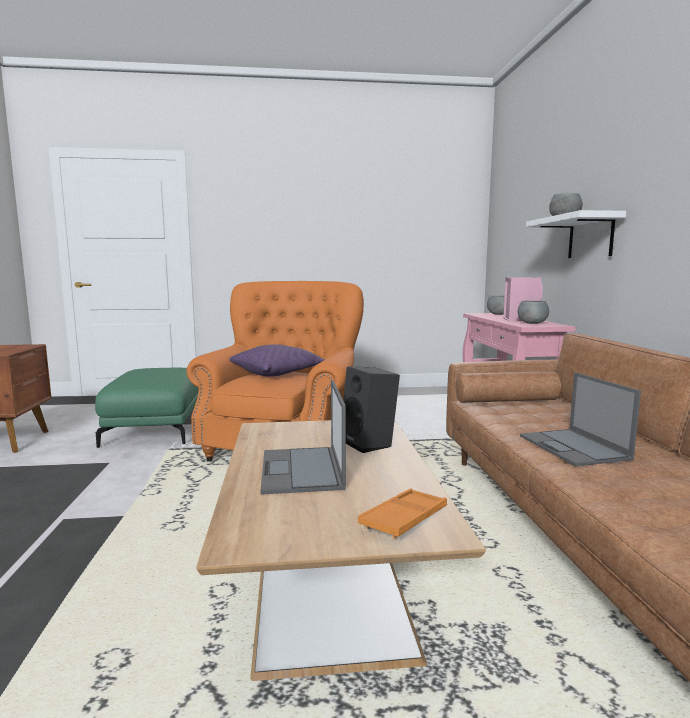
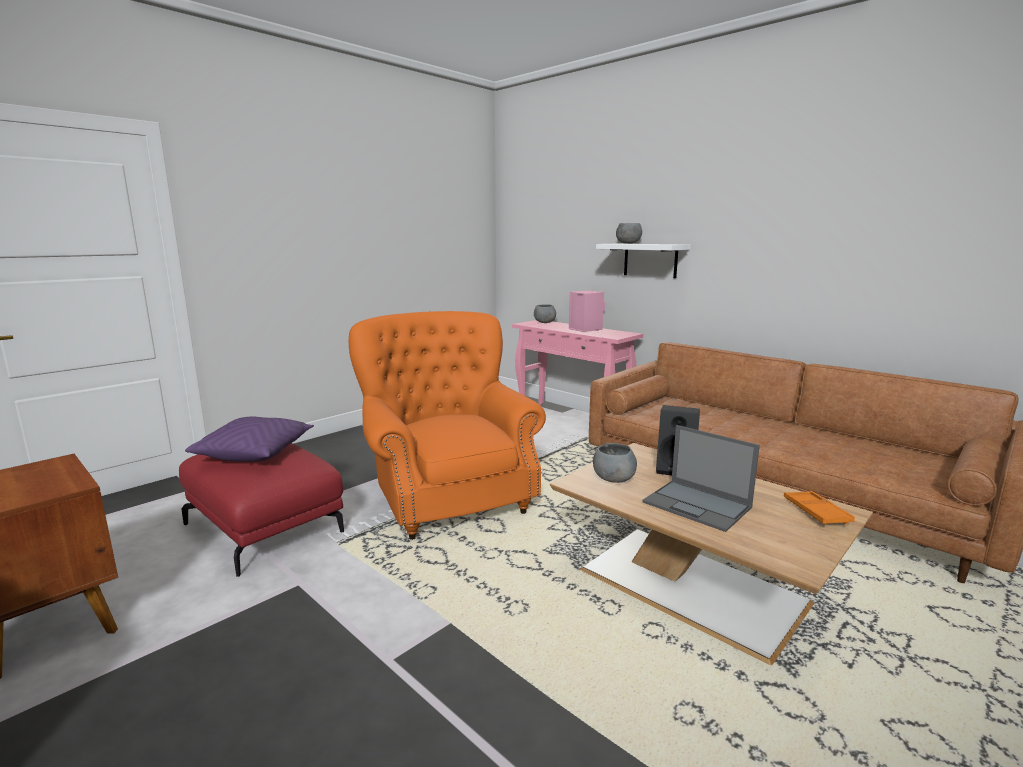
camera: 40 degrees left, 5 degrees up
green ottoman [95,368,199,448] -> red ottoman [179,443,344,577]
purple pillow [229,344,325,377] -> purple pillow moved to [185,417,314,462]
grey bowl [518,301,549,324] -> grey bowl moved to [593,443,637,483]
laptop [520,372,641,466] -> none

